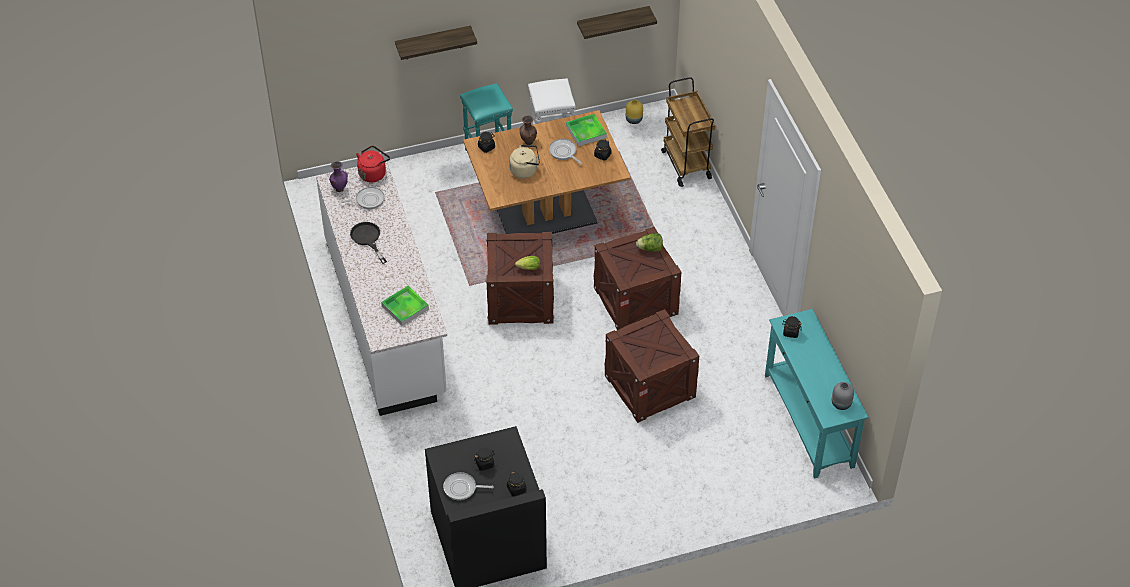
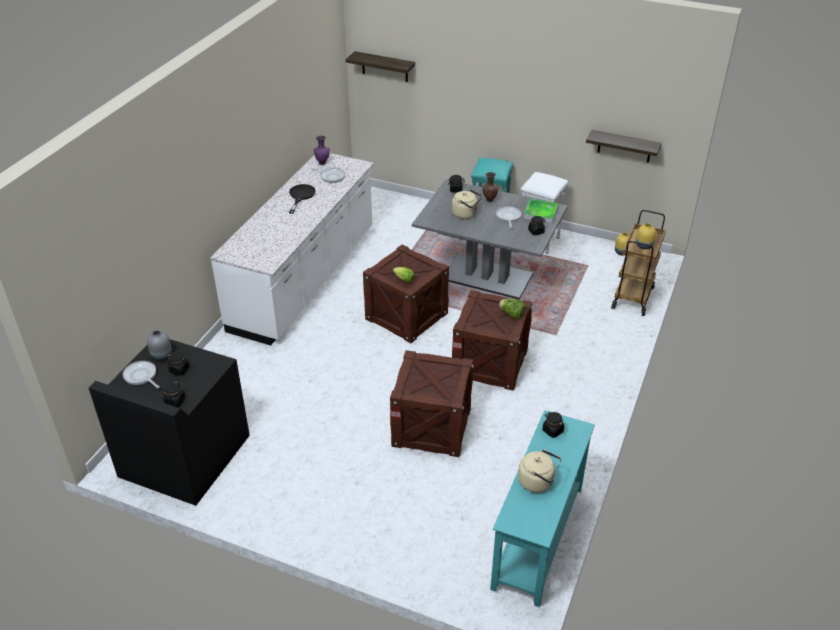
camera: 40 degrees right, 10 degrees down
red kettle [356,146,390,182] -> none
tray [381,286,429,326] -> none
shelf [395,26,477,60] -> shelf moved to [346,51,415,82]
brown dining table [463,110,631,234] -> grey dining table [412,179,568,299]
grey vase [832,382,854,410] -> grey vase moved to [147,330,172,361]
none -> beige kettle [518,449,561,493]
none -> yellow vase [636,223,656,249]

